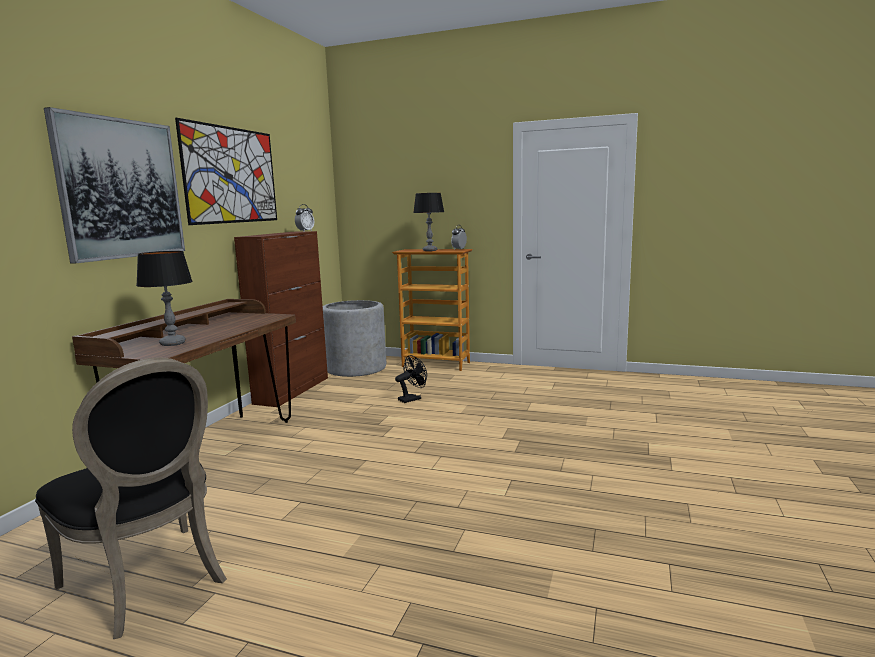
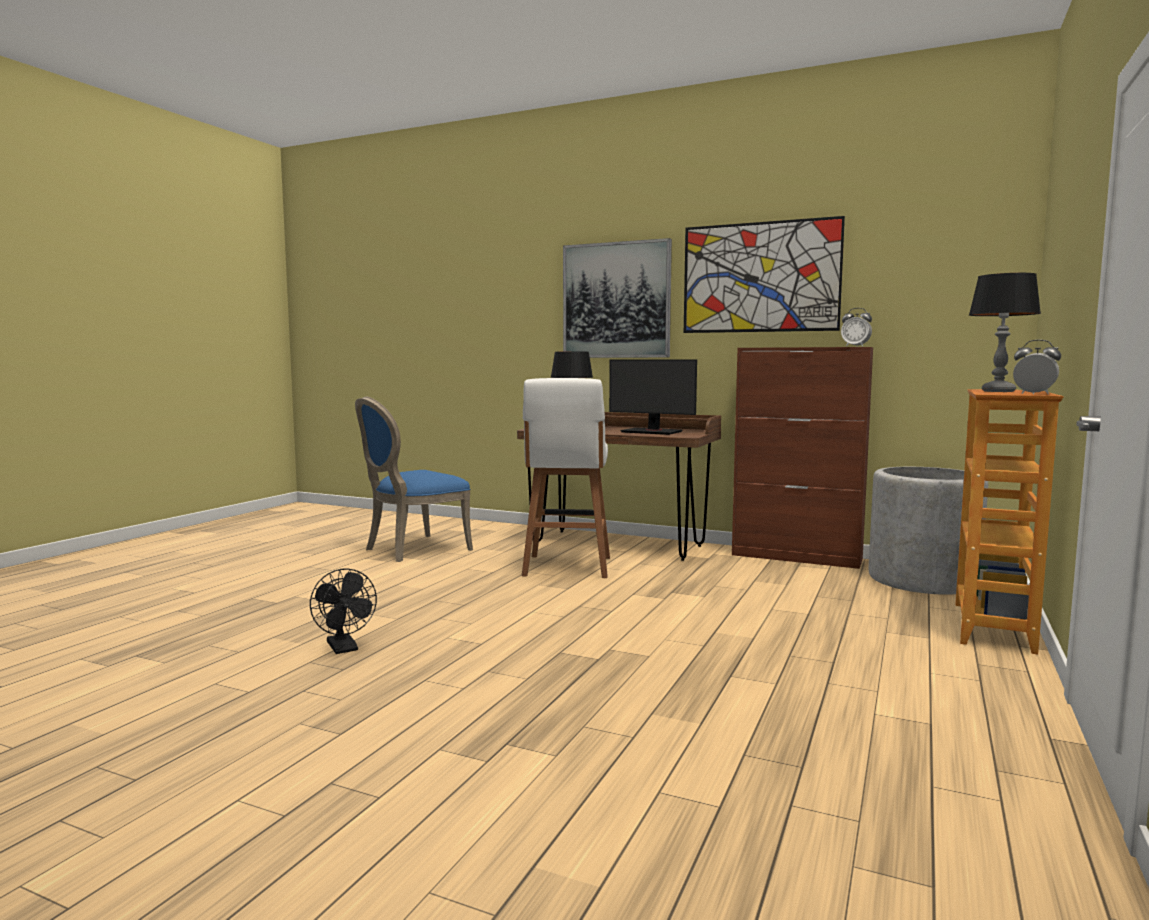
camera: 95 degrees right, 5 degrees down
black chair [35,358,227,639] -> blue chair [355,397,473,562]
black fan [395,355,427,403] -> black fan moved to [310,568,377,654]
none -> white stool [522,378,610,578]
none -> monitor [609,359,697,435]

